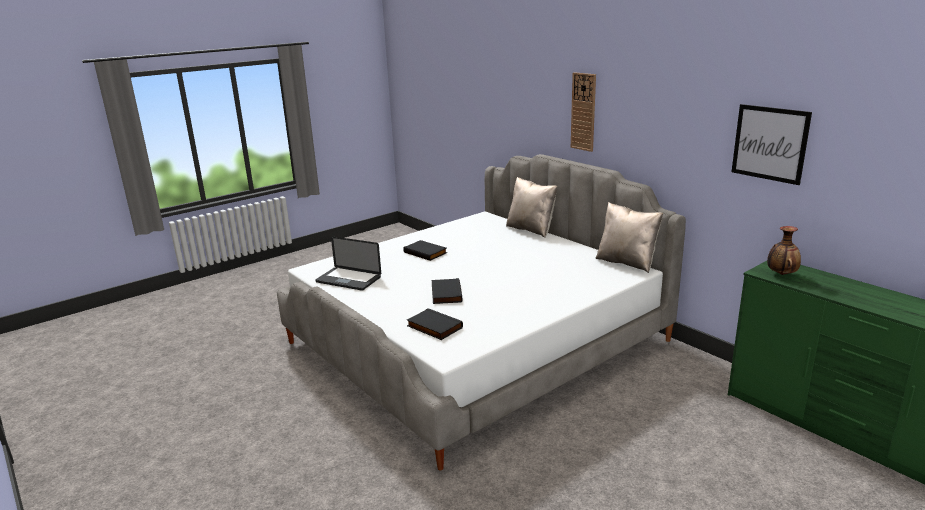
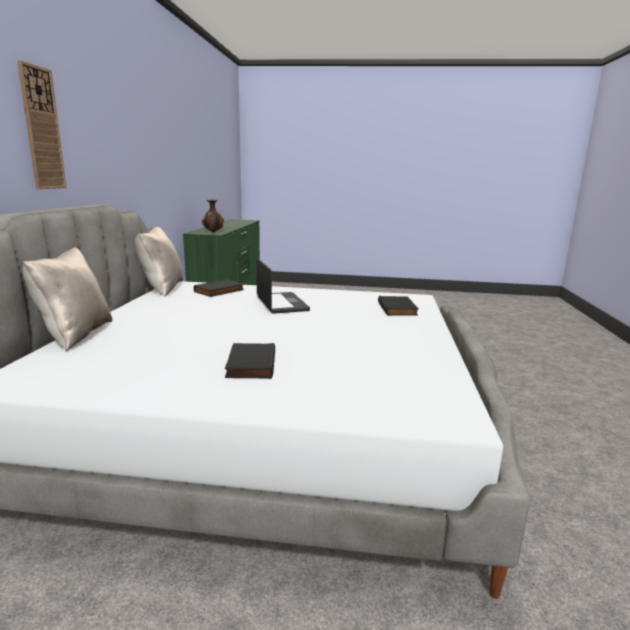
camera: 135 degrees left, 5 degrees down
laptop [315,236,381,291] -> laptop moved to [256,258,310,314]
black book [432,278,463,304] -> black book moved to [194,279,244,297]
picture [732,104,812,185] -> none

